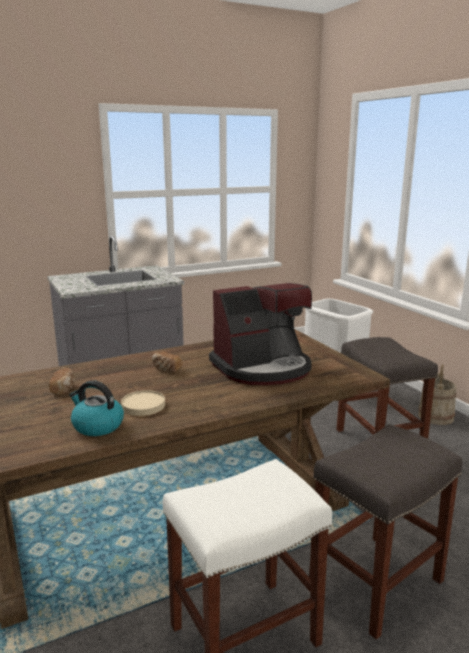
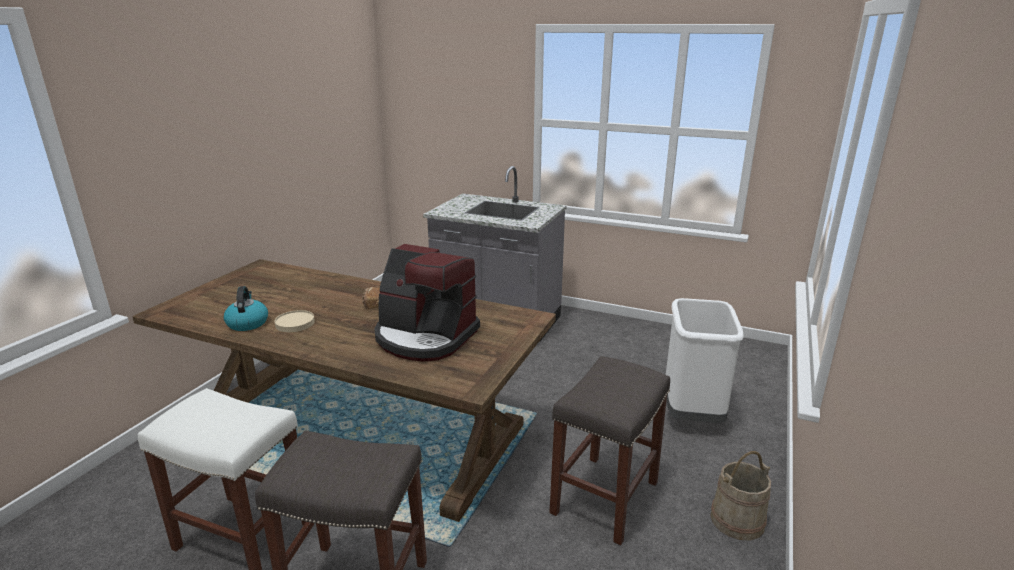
camera: 50 degrees right, 5 degrees up
bread [49,368,75,394] -> none

